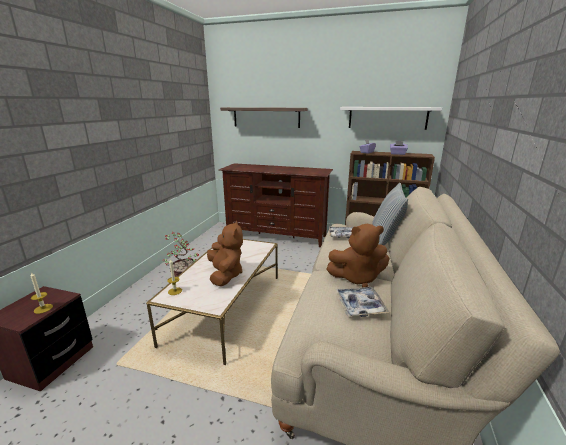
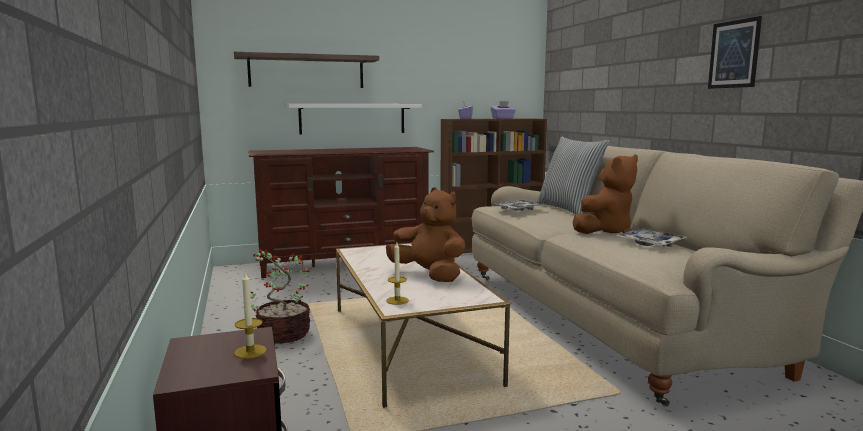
camera: 35 degrees left, 10 degrees down
white shelf [340,107,442,130] -> white shelf moved to [286,104,422,134]
none -> picture [708,16,762,89]

